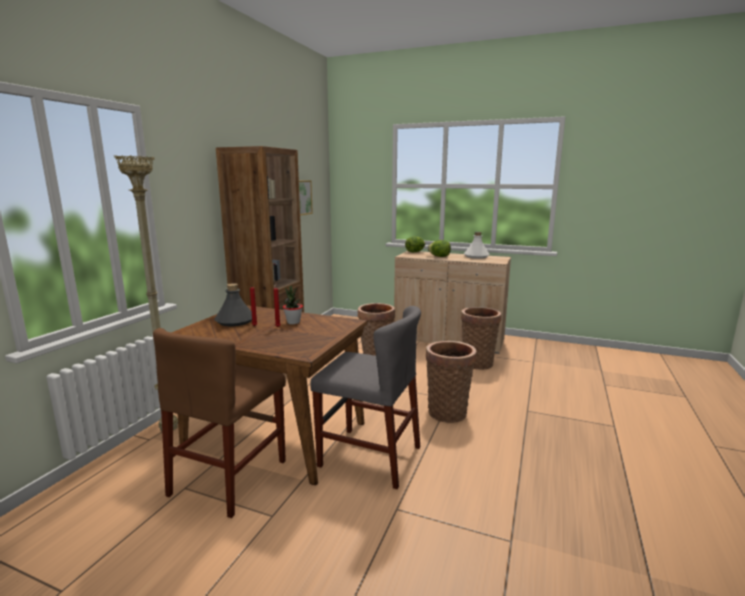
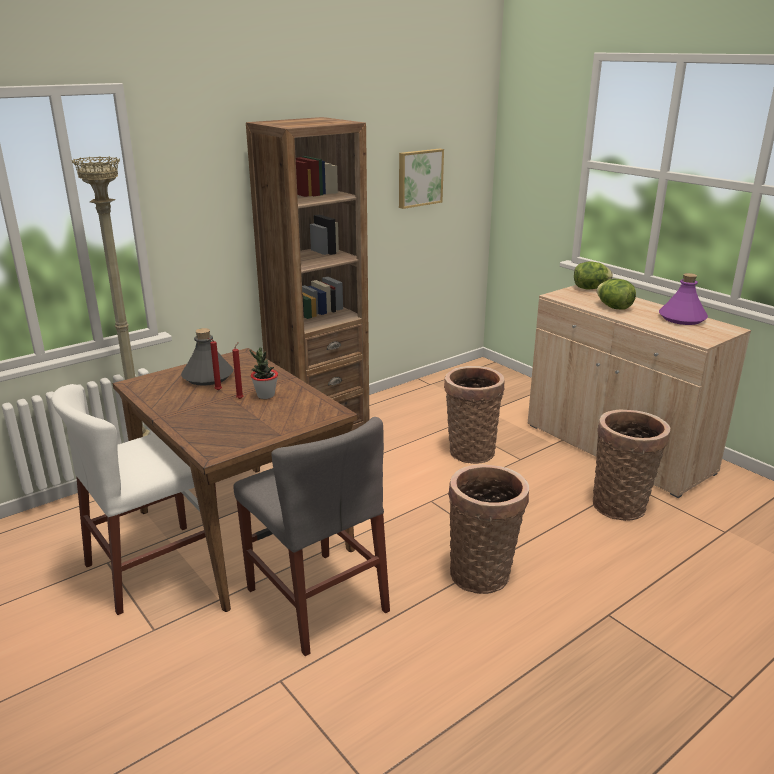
camera: 30 degrees right, 10 degrees up
brown chair [153,328,286,518] -> white chair [51,384,217,615]
white bottle [464,232,490,259] -> purple bottle [659,273,708,325]

